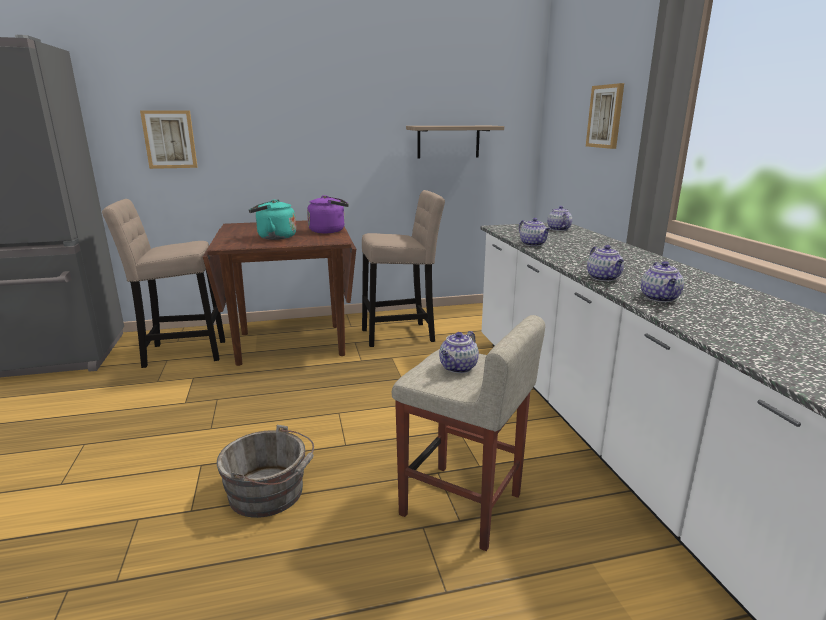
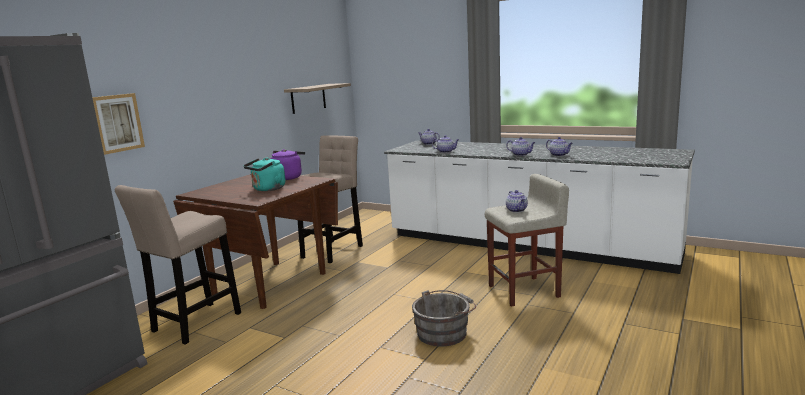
camera: 45 degrees left, 5 degrees down
picture [586,83,624,149] -> none

